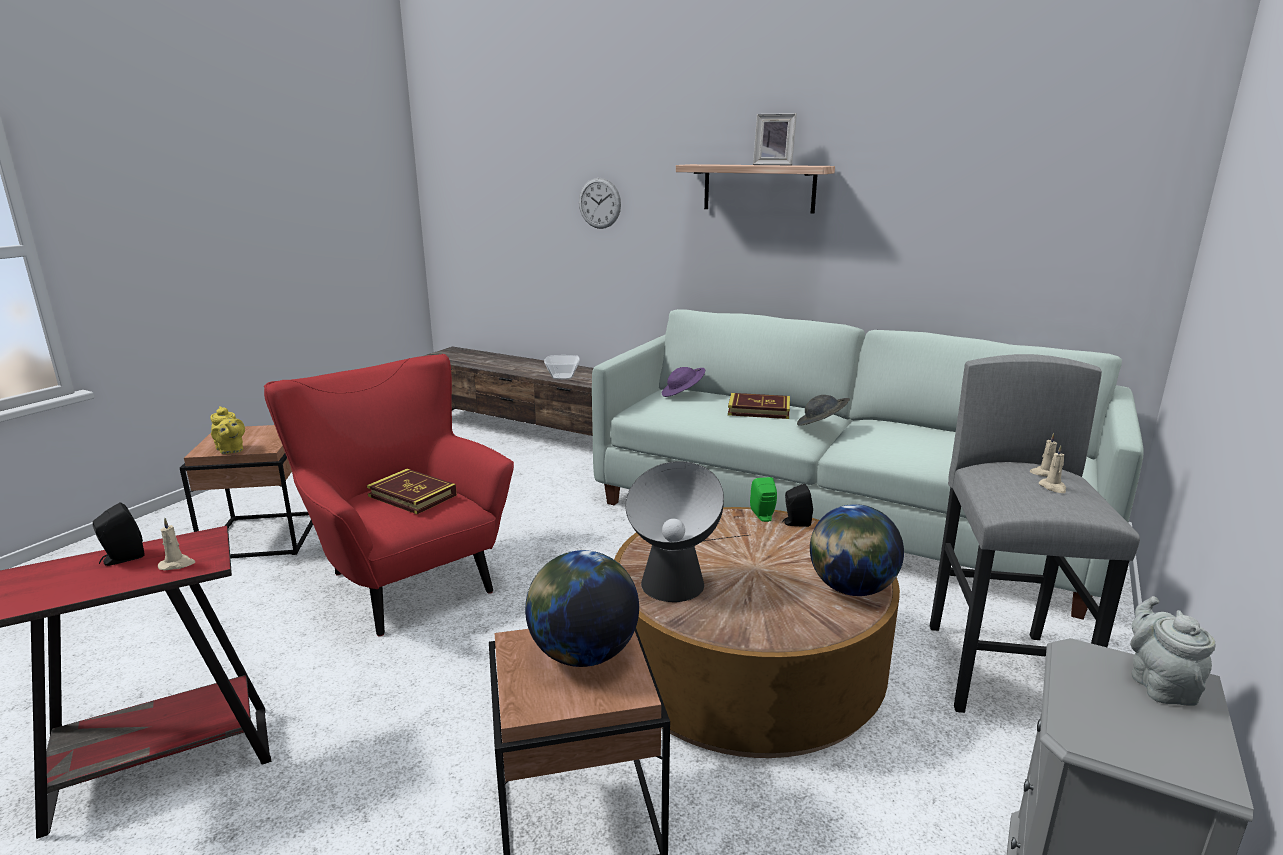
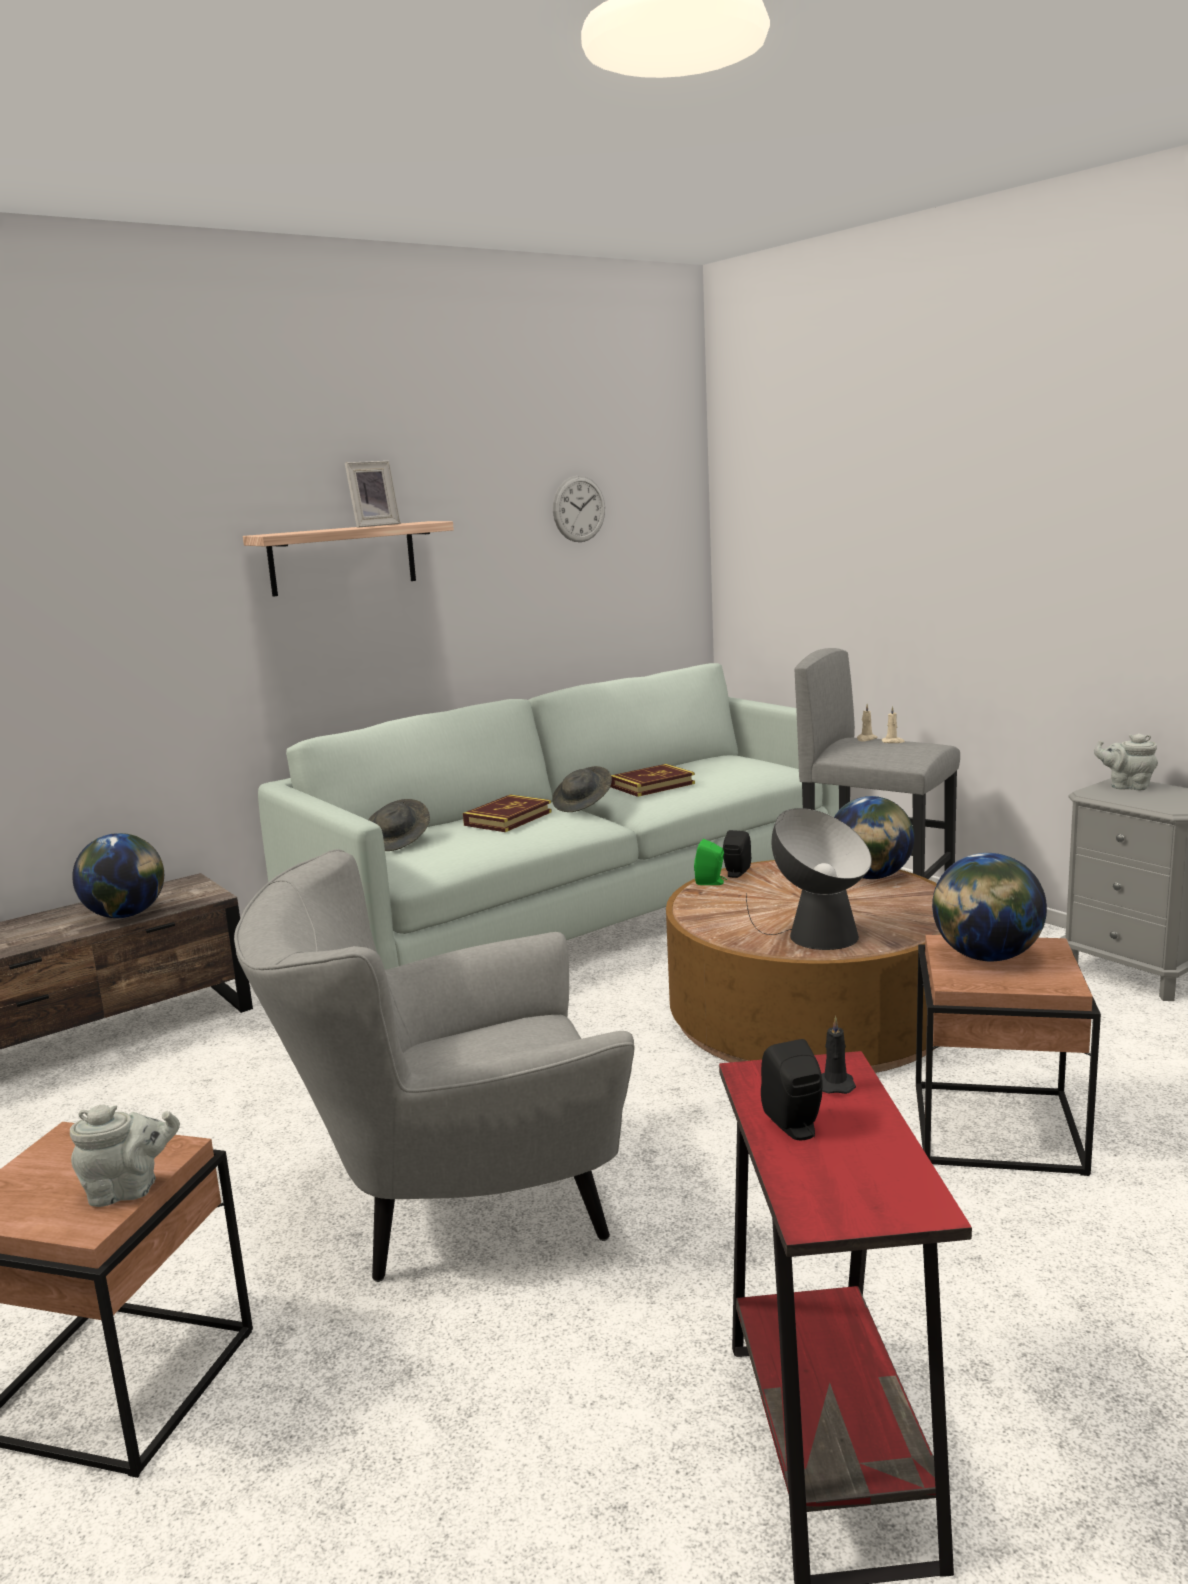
camera: 65 degrees left, 5 degrees down
beige candle [158,518,195,570] -> black candle [822,1016,856,1094]
yellow teapot [210,406,245,454] -> grey teapot [70,1105,180,1207]
red armchair [264,354,514,637] -> grey armchair [234,849,635,1282]
book [367,469,457,514] -> book moved to [610,764,695,797]
bowl [544,355,580,380] -> globe [72,833,164,918]
wall clock [579,178,621,229] -> wall clock moved to [553,476,605,542]
purple hat [662,367,705,397] -> grey hat [368,799,430,851]

